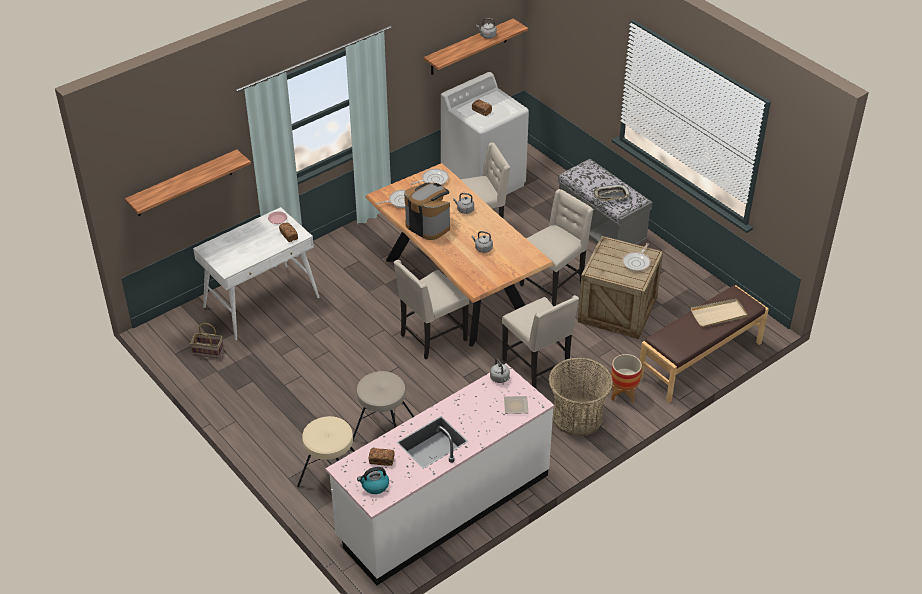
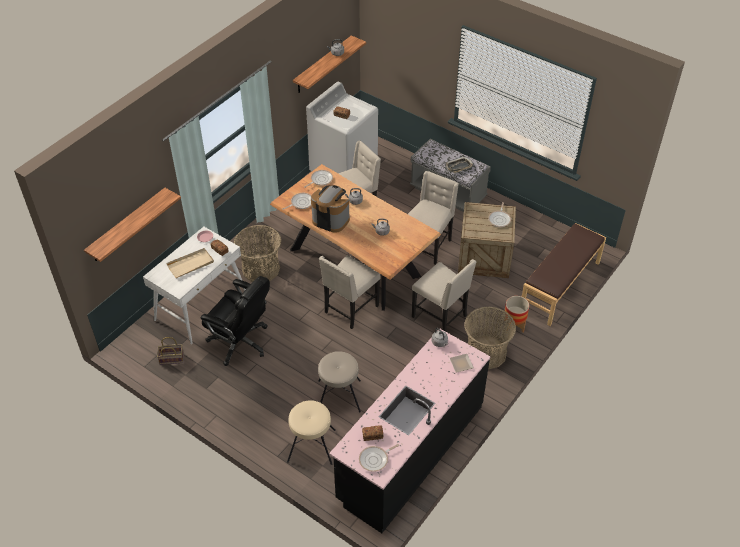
camera: 15 degrees left, 5 degrees up
white counter [325,363,554,585] -> black counter [329,328,491,533]
kettle [357,467,389,494] -> frying pan [359,444,399,472]
beige tray [691,299,748,327] -> beige tray moved to [166,248,214,278]
none -> black office chair [201,276,270,366]
none -> basket [234,225,282,282]

